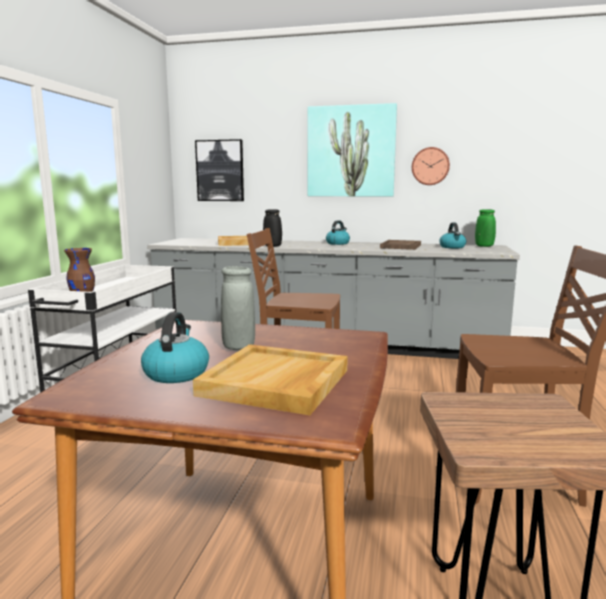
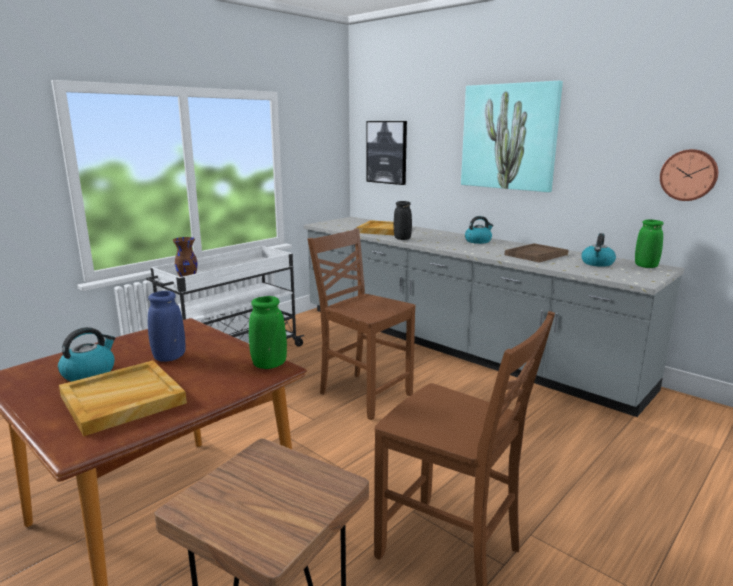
camera: 30 degrees right, 5 degrees up
grey vase [221,266,255,350] -> blue vase [148,291,186,362]
wall clock [412,147,450,185] -> wall clock moved to [660,149,718,201]
none -> green vase [249,296,287,369]

